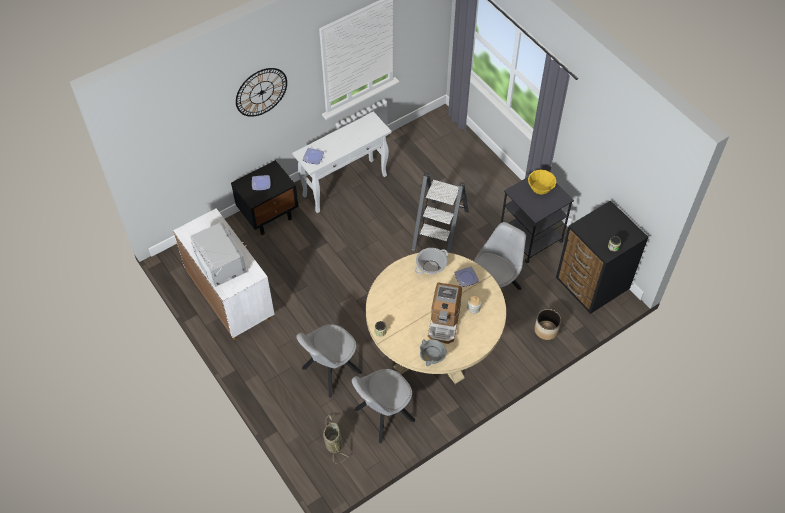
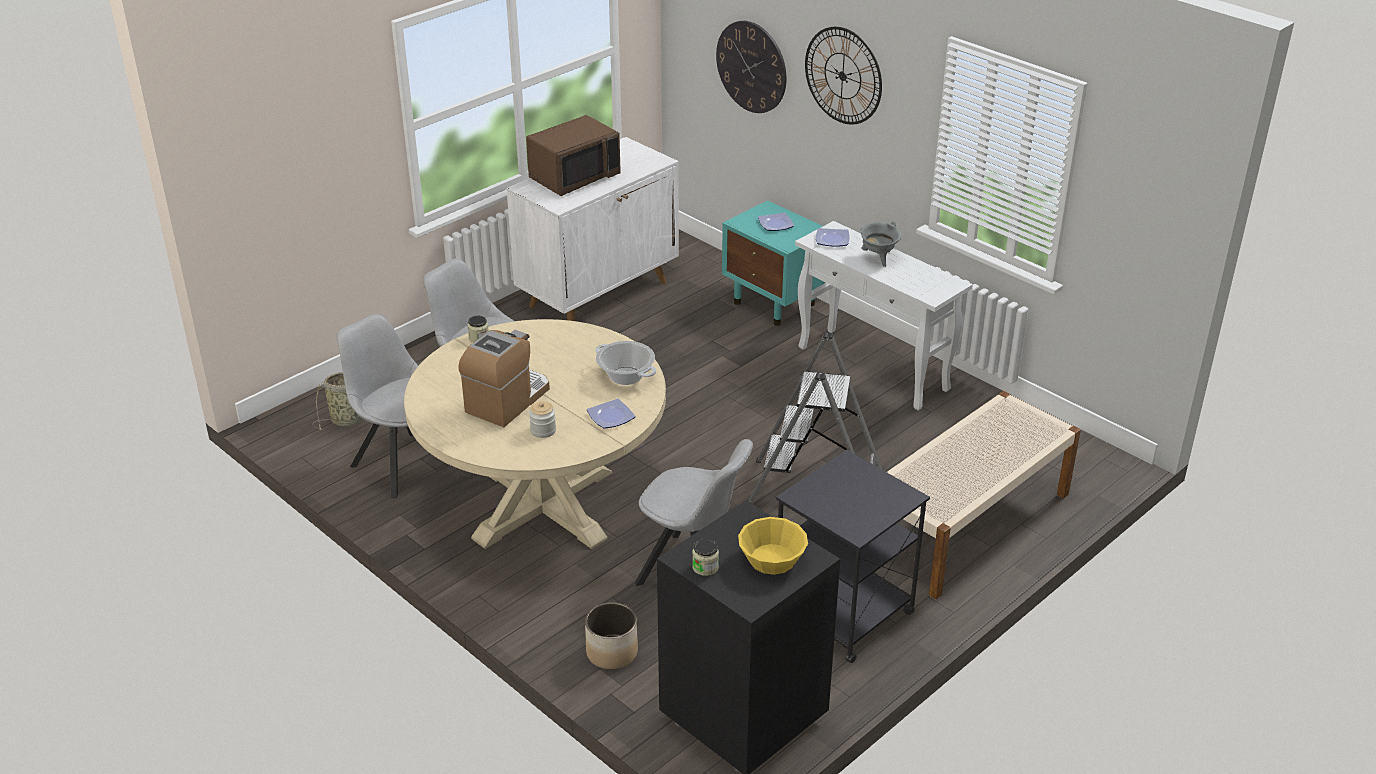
camera: 80 degrees right, 20 degrees down
grey microwave [191,222,247,287] -> brown microwave [526,115,621,196]
black nightstand [231,160,299,235] -> turquoise nightstand [722,200,826,326]
grey cooking pot [420,339,447,366] -> grey cooking pot moved to [860,221,902,267]
coffee machine [428,283,462,344] -> coffee machine turned 120 degrees clockwise [458,330,550,427]
yellow bowl [528,170,556,195] -> yellow bowl moved to [738,517,808,575]
none -> wall clock [716,21,787,113]
none -> beige bench [887,391,1081,599]

